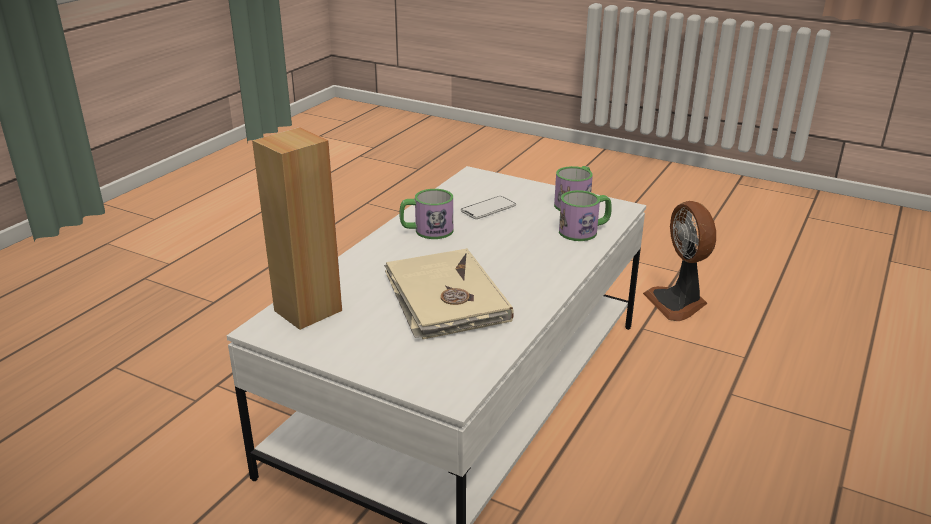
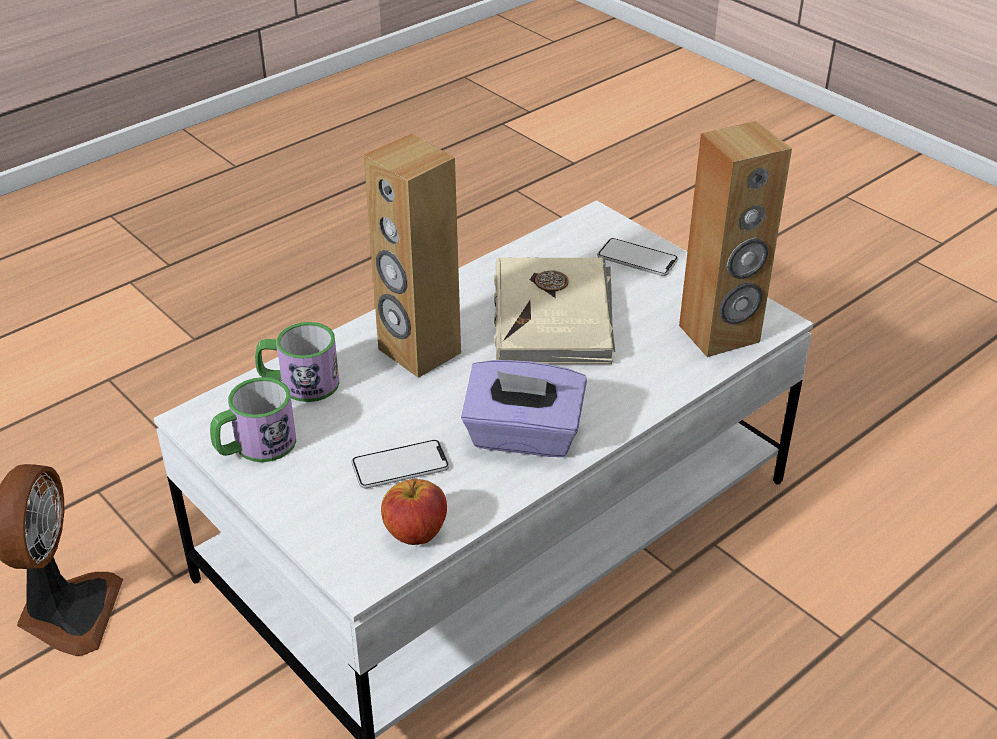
camera: 160 degrees left, 10 degrees up
mug [399,189,453,239] -> purple tissue box [461,360,587,457]
none -> brown speaker [364,134,461,378]
none -> apple [381,479,447,545]
none -> phone [597,238,678,276]

